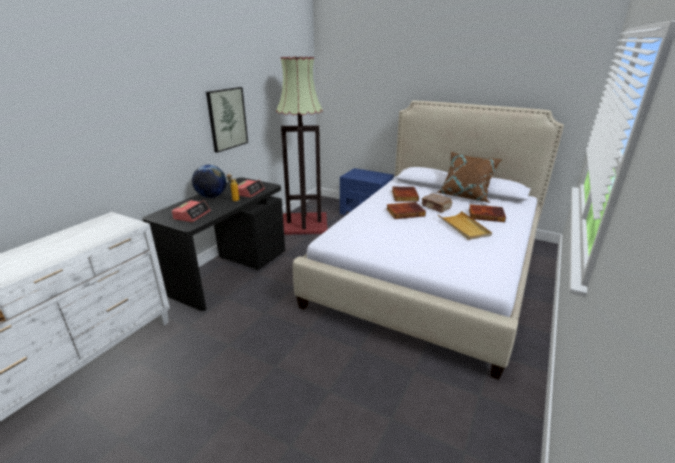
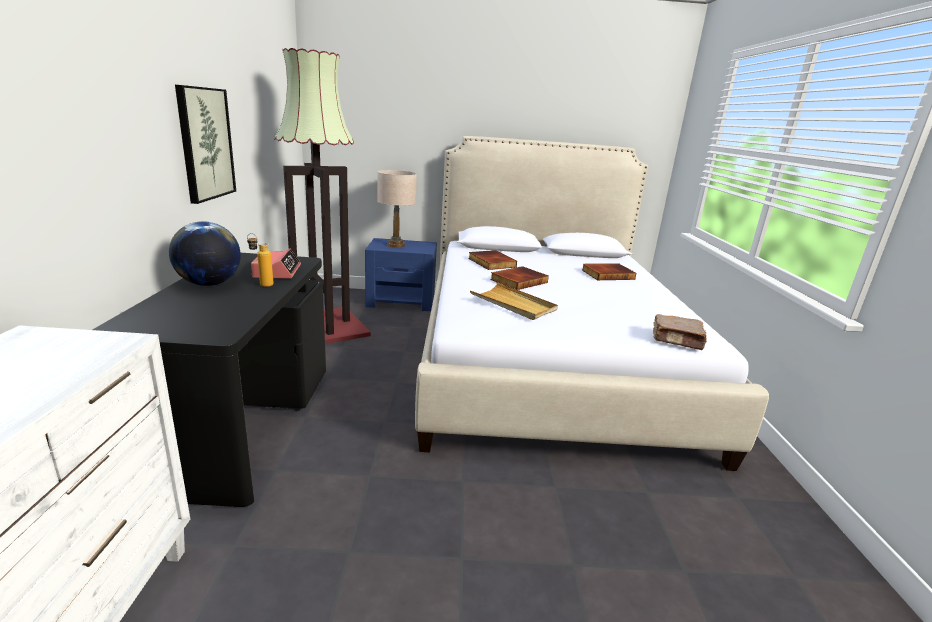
camera: 30 degrees left, 5 degrees down
alarm clock [172,200,211,222] -> none
brown book [421,193,452,213] -> brown book moved to [653,314,707,350]
brown pillow [436,152,502,203] -> none
beige tray [438,211,492,240] -> beige tray moved to [470,282,558,320]
none -> beige table lamp [377,170,417,248]

